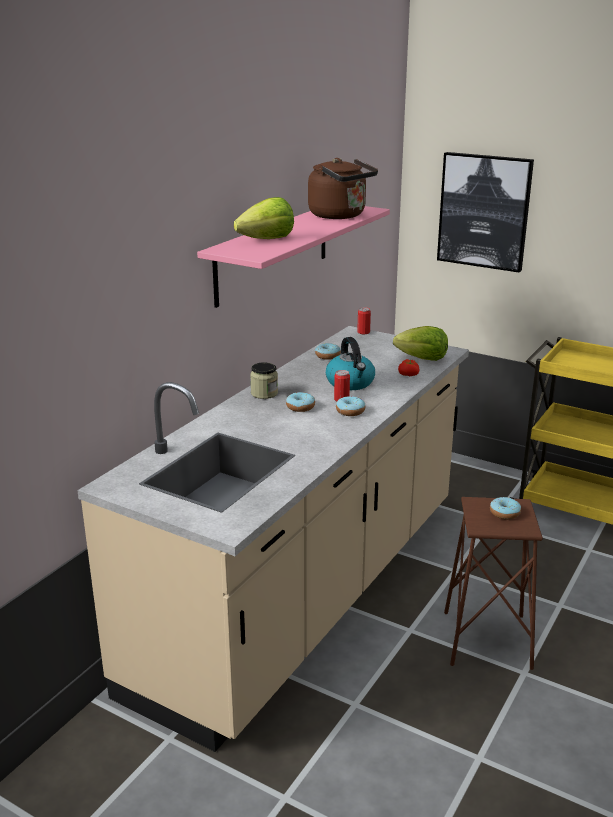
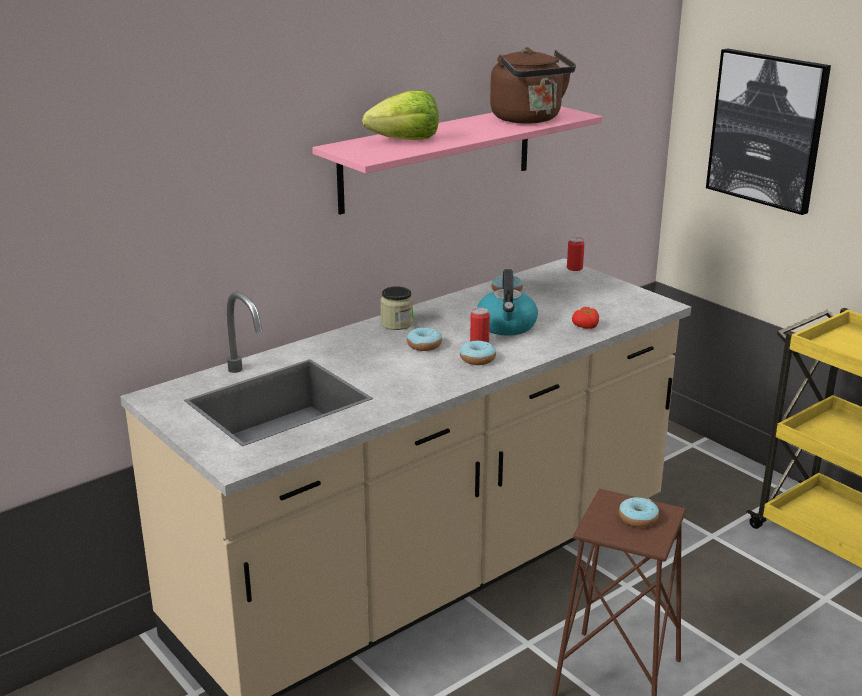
camera: 20 degrees right, 0 degrees up
lettuce [393,326,448,361] -> none

